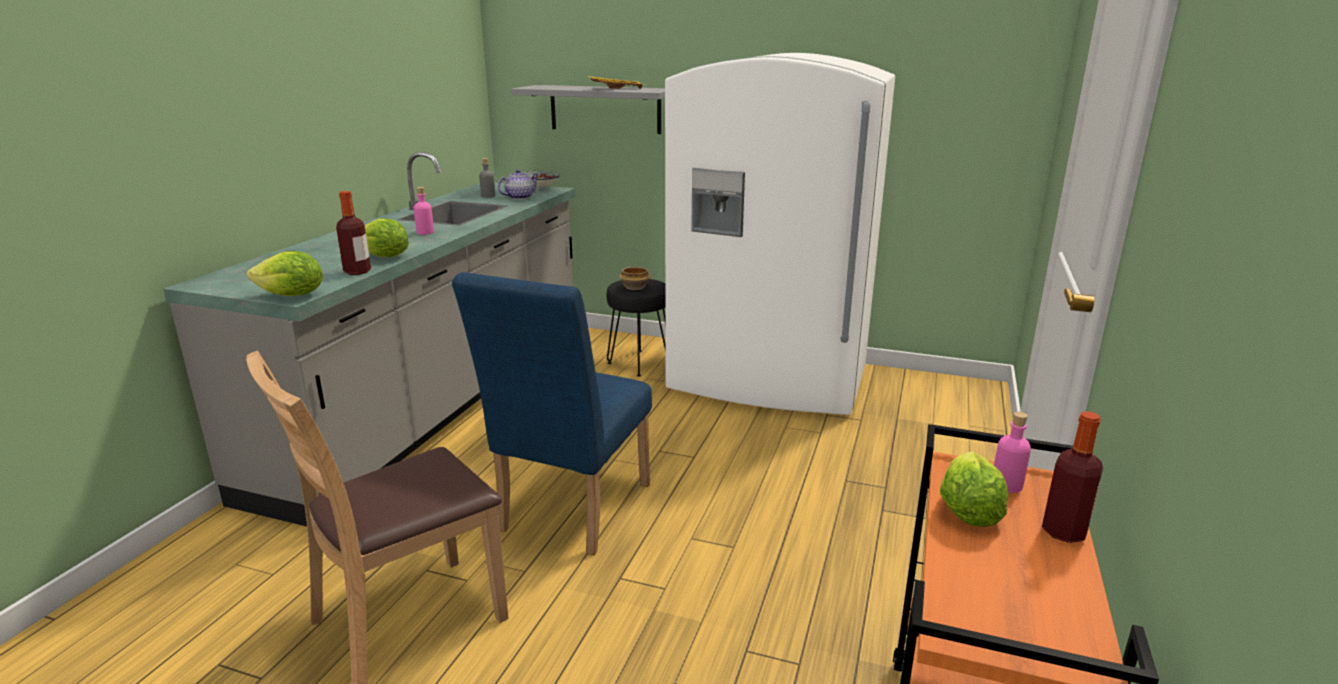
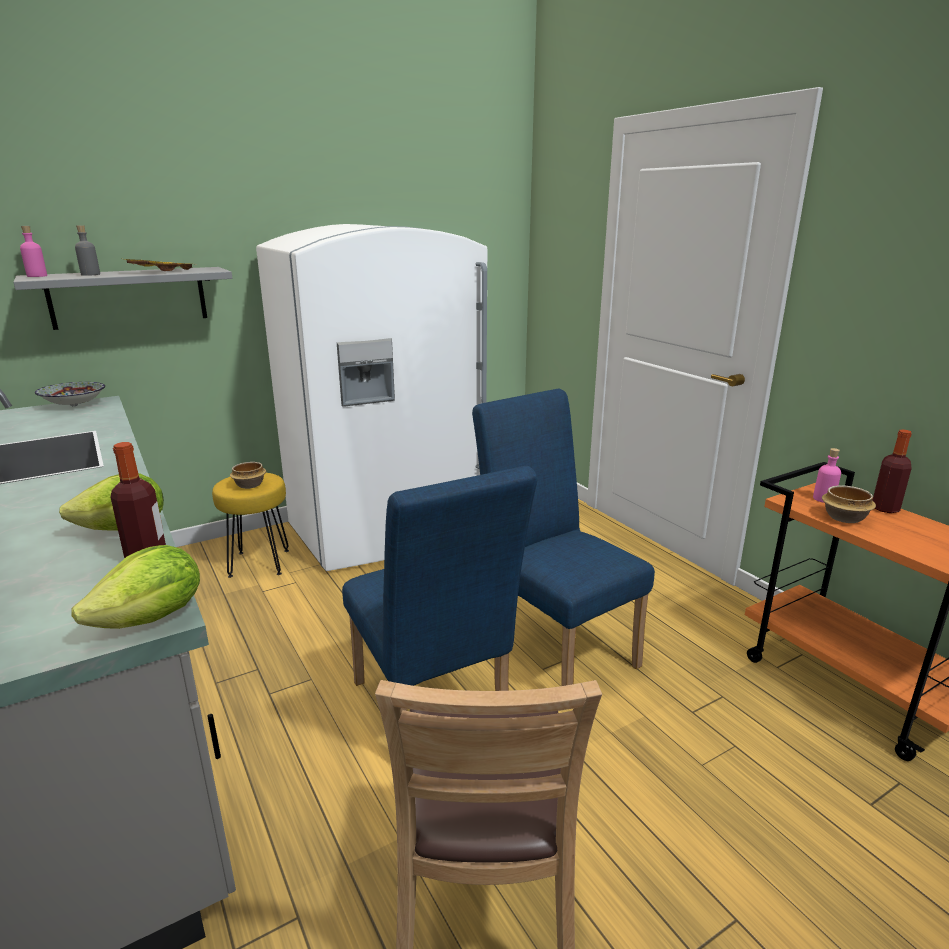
camera: 50 degrees left, 0 degrees up
pink bottle [414,187,434,235] -> pink bottle moved to [20,226,47,277]
grey bottle [479,158,495,198] -> grey bottle moved to [75,225,100,276]
teapot [498,169,538,200] -> none
black stool [607,279,666,377] -> yellow stool [212,473,289,578]
lettuce [940,451,1008,527] -> bowl [822,485,876,523]
none -> blue chair [472,388,655,686]

